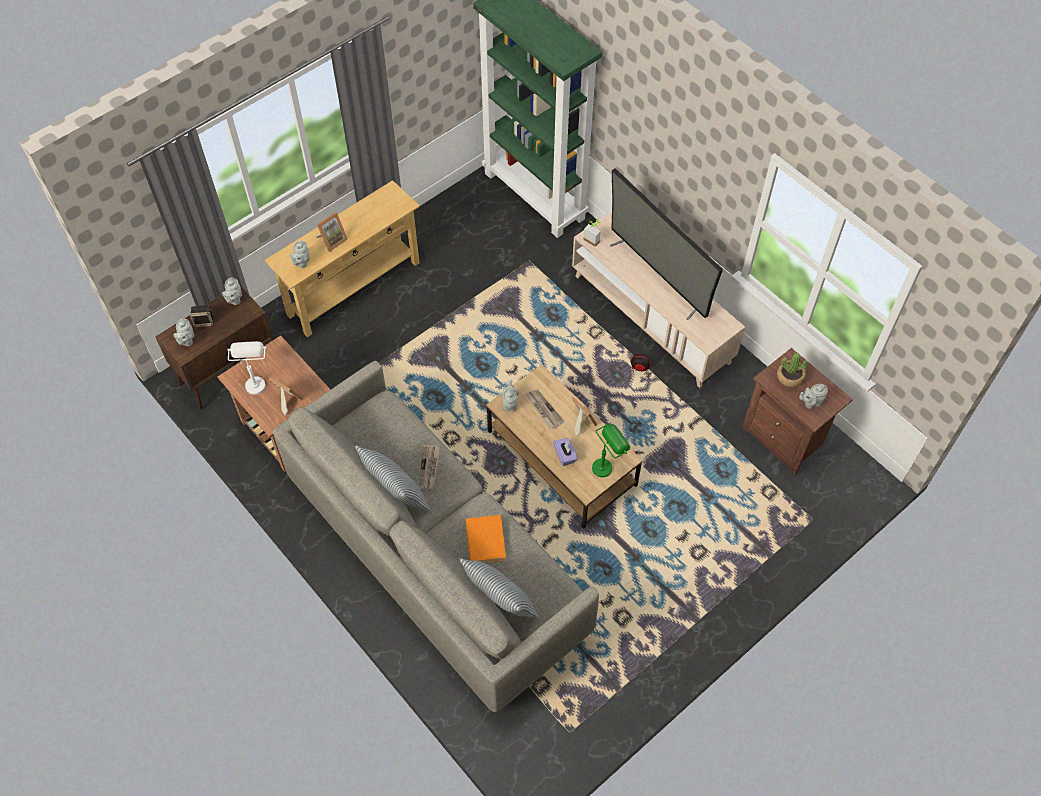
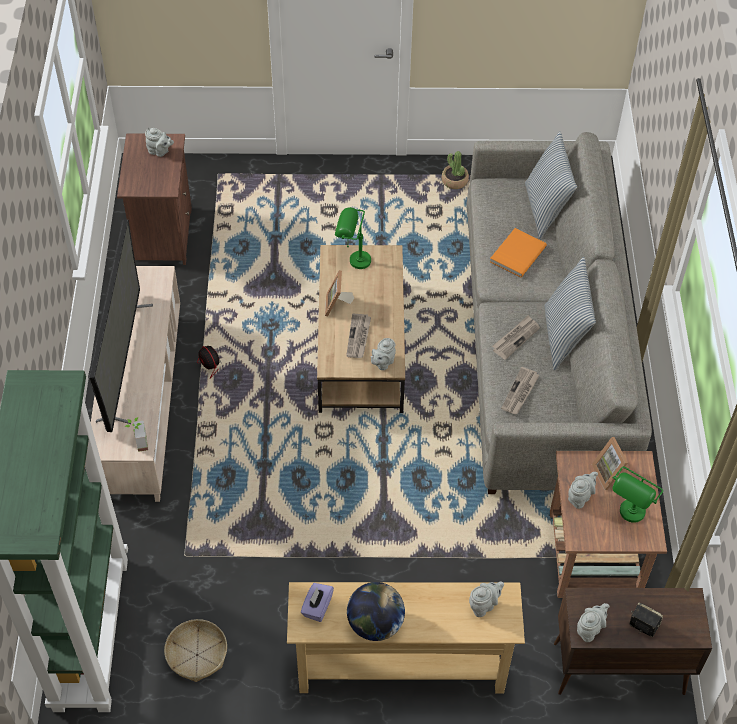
camera: 140 degrees left, 5 degrees down
grey teapot [173,318,194,346] -> grey teapot moved to [568,472,598,509]
white table lamp [227,341,266,395] -> green table lamp [613,466,663,523]
picture frame [316,212,348,252] -> none
purple tissue box [553,438,578,466] -> purple tissue box moved to [301,583,334,622]
potted plant [777,353,808,387] -> potted plant moved to [441,151,469,189]
none -> basket [164,619,227,682]
none -> globe [347,582,405,641]
none -> newspaper [501,367,540,414]

